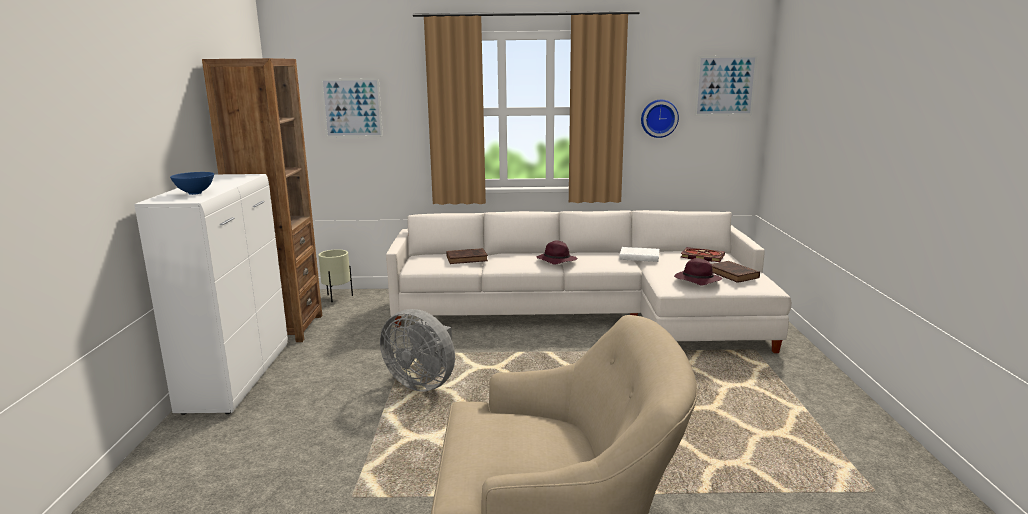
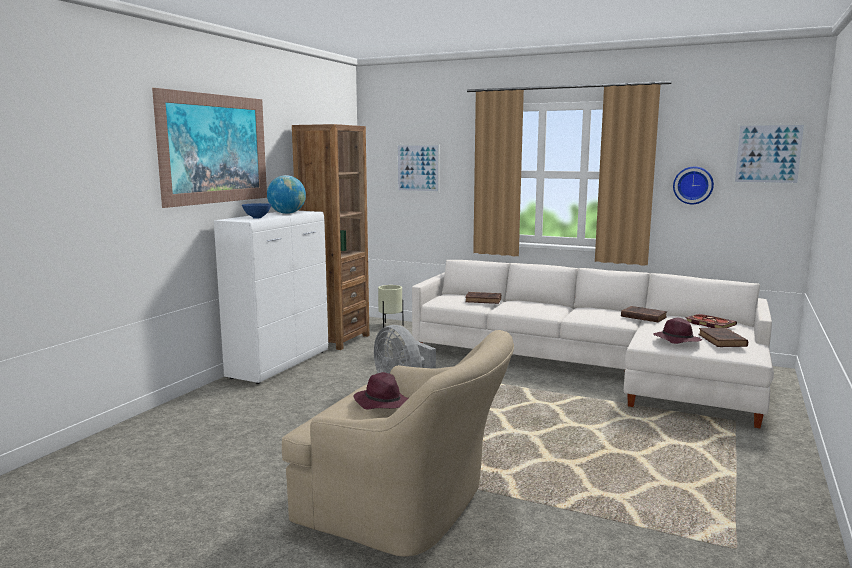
camera: 25 degrees right, 5 degrees down
purple hat [537,240,578,265] -> purple hat moved to [353,372,408,409]
white book [620,247,659,262] -> brown book [621,306,667,322]
none -> picture [152,88,267,208]
none -> globe [267,175,306,214]

